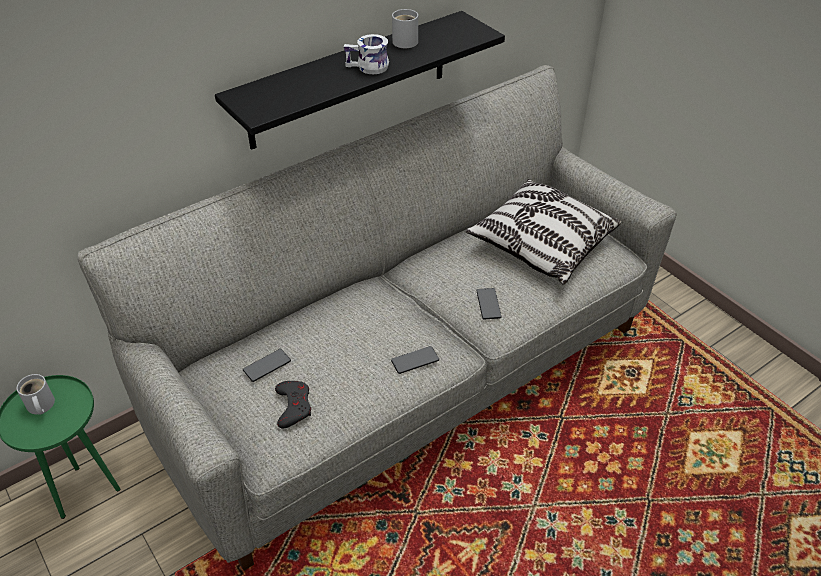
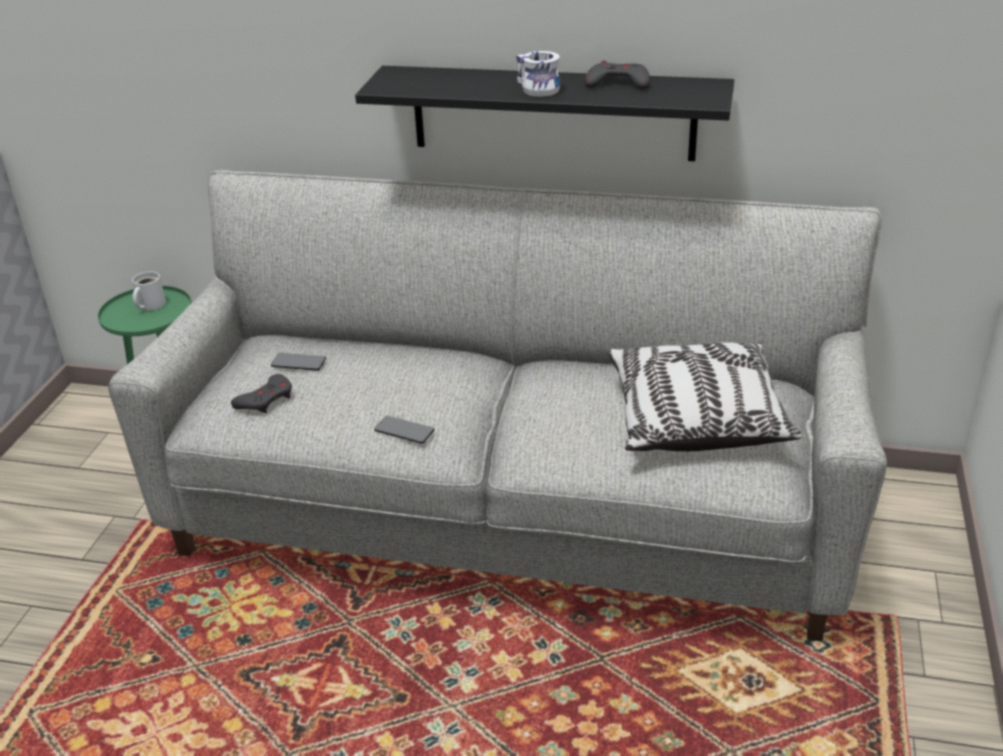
camera: 50 degrees right, 10 degrees down
white mug [392,9,418,48] -> grey game controller [585,60,650,89]
phone [476,288,502,319] -> none

